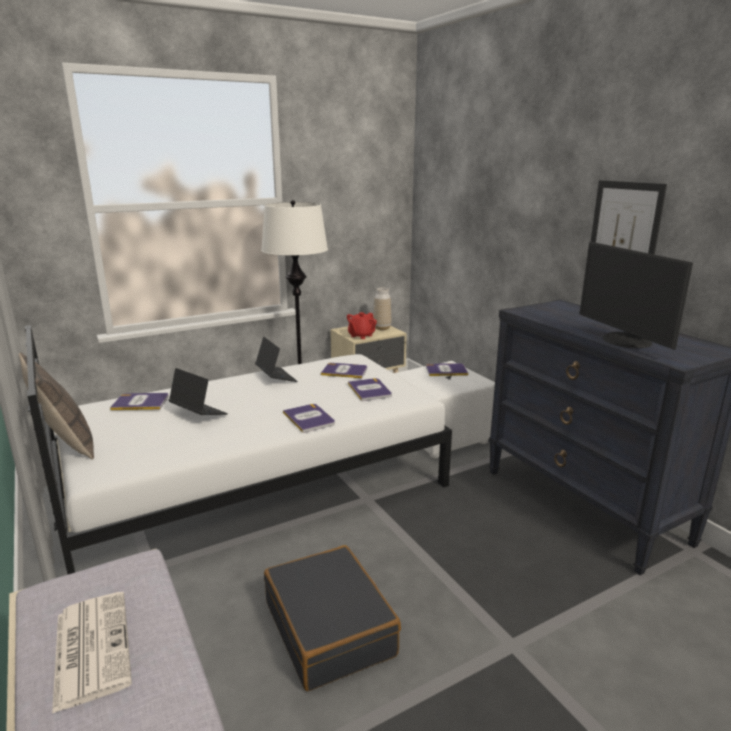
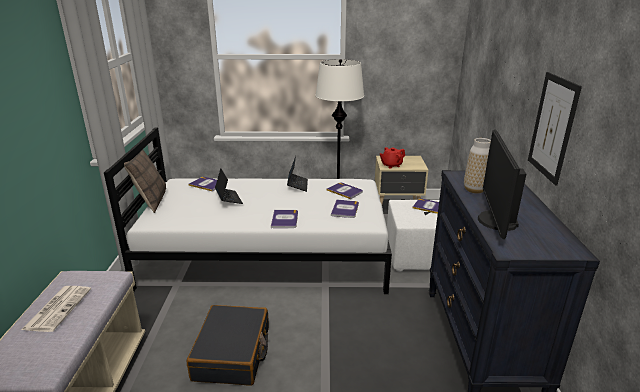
camera: 30 degrees right, 5 degrees up
vase [373,288,391,330] -> vase moved to [464,138,491,194]

